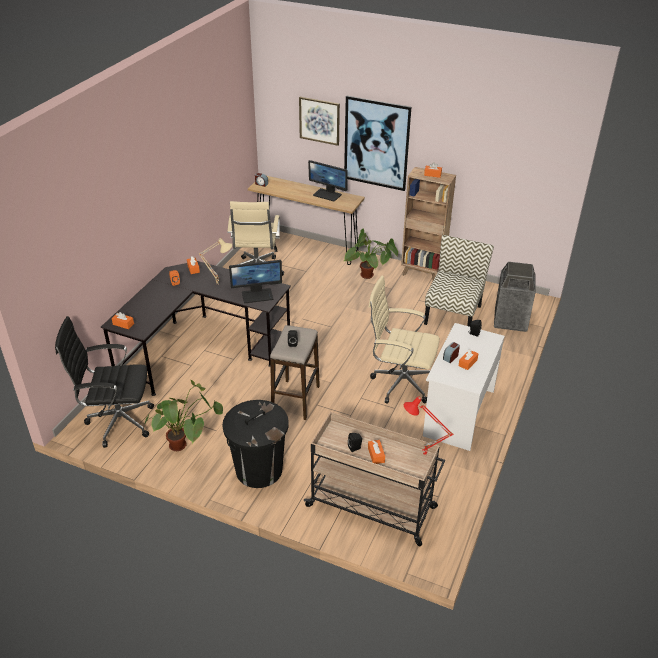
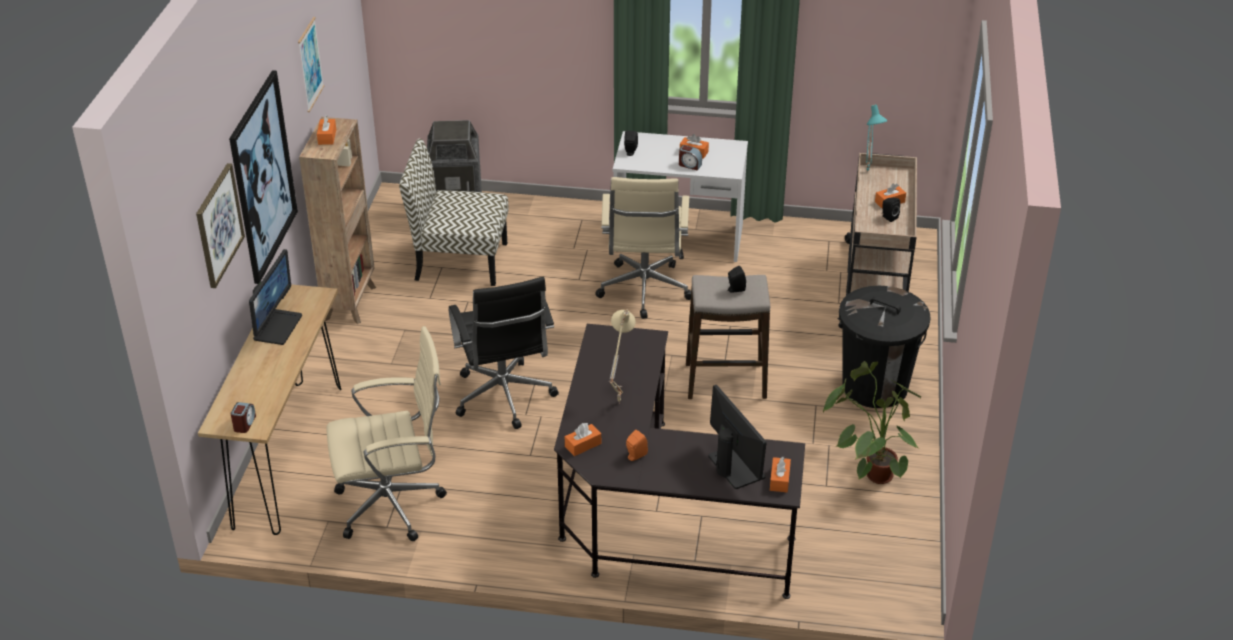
camera: 105 degrees left, 0 degrees up
black office chair [55,316,154,448] -> black office chair moved to [448,277,559,429]
monitor [229,260,282,303] -> monitor moved to [708,385,766,489]
potted plant [344,229,398,279] -> none
red table lamp [404,396,453,456] -> turquoise table lamp [866,104,887,170]
none -> picture [298,17,324,112]

